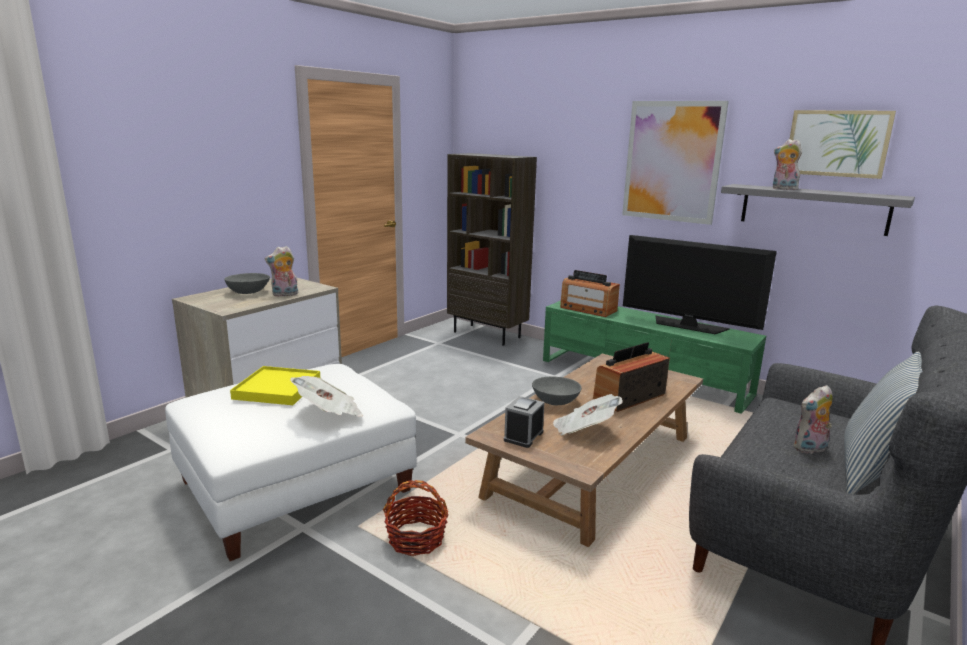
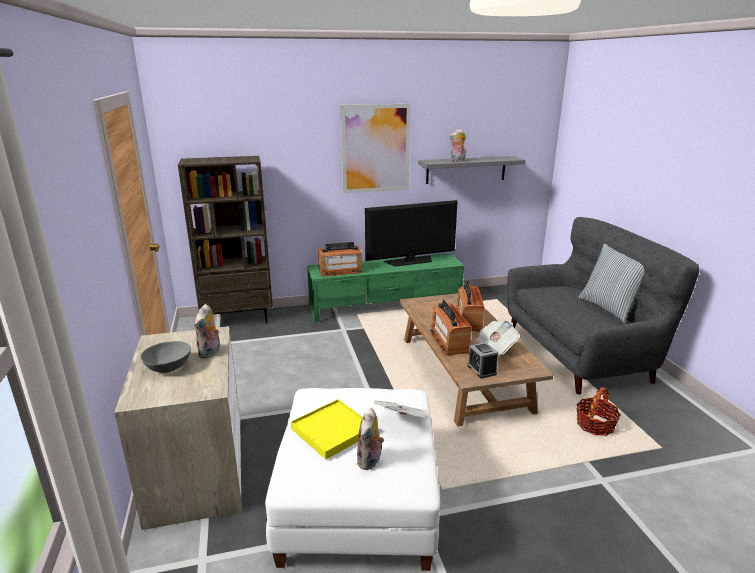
camera: 50 degrees left, 5 degrees up
basket [383,480,448,556] -> basket moved to [576,387,621,436]
grey bowl [532,376,582,405] -> radio [429,300,471,355]
picture [790,110,896,179] -> none
plush toy [794,385,833,454] -> plush toy moved to [357,408,384,470]

